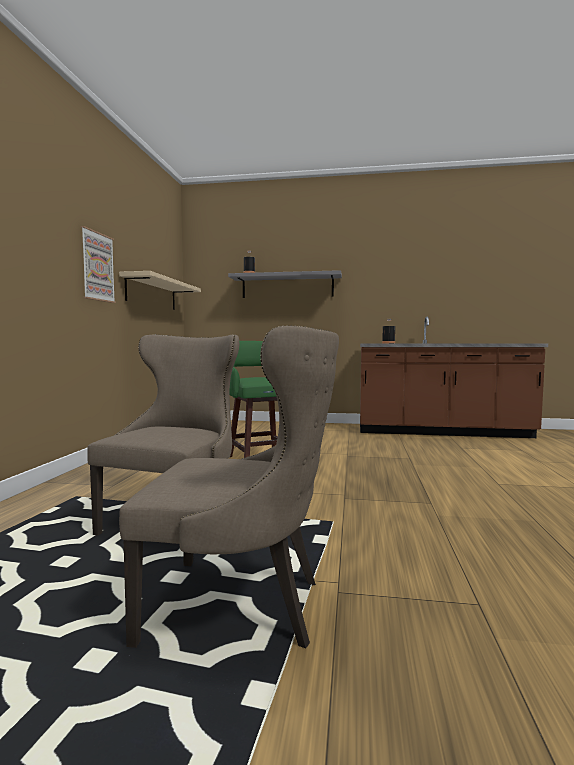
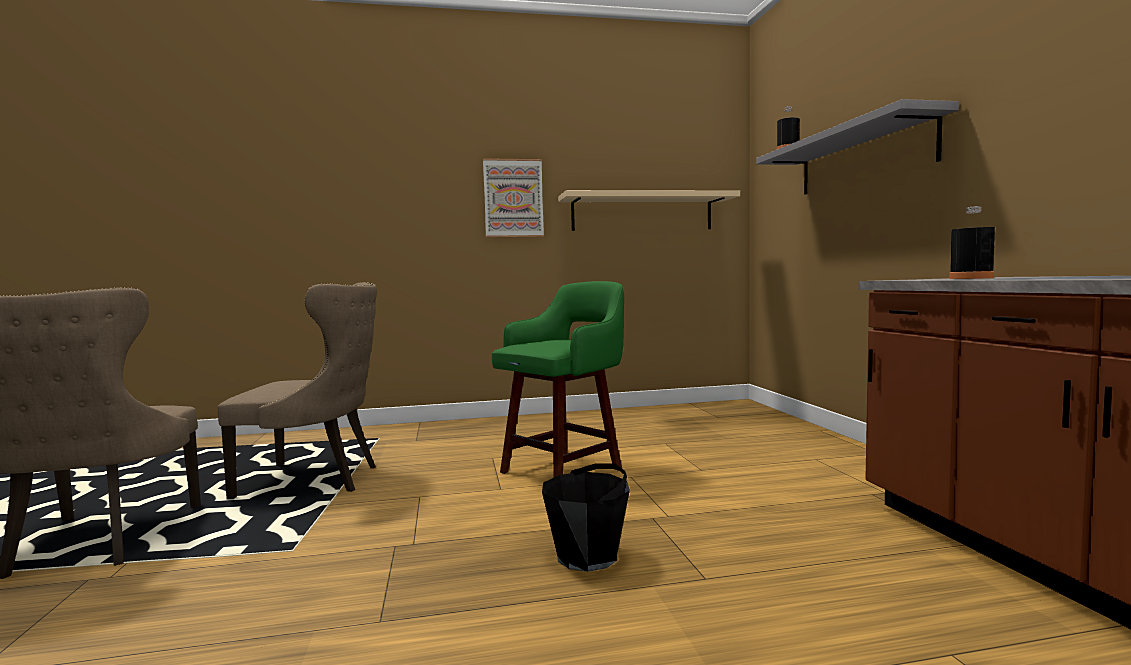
camera: 70 degrees right, 0 degrees up
none -> black bucket [542,464,630,572]

